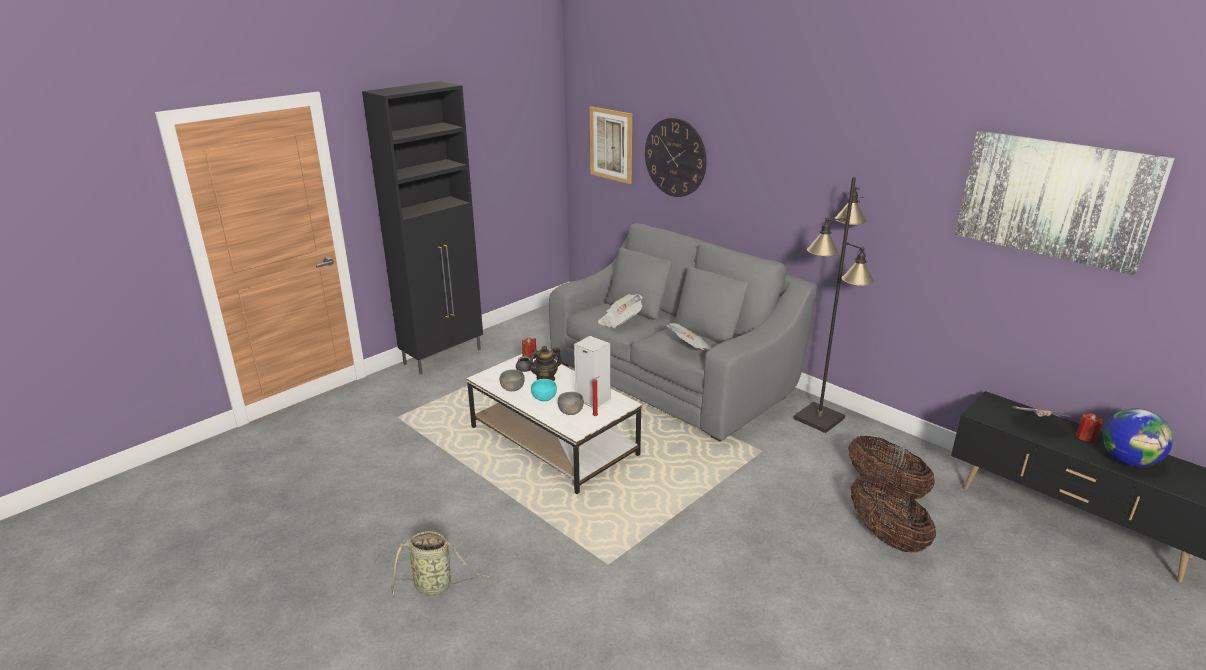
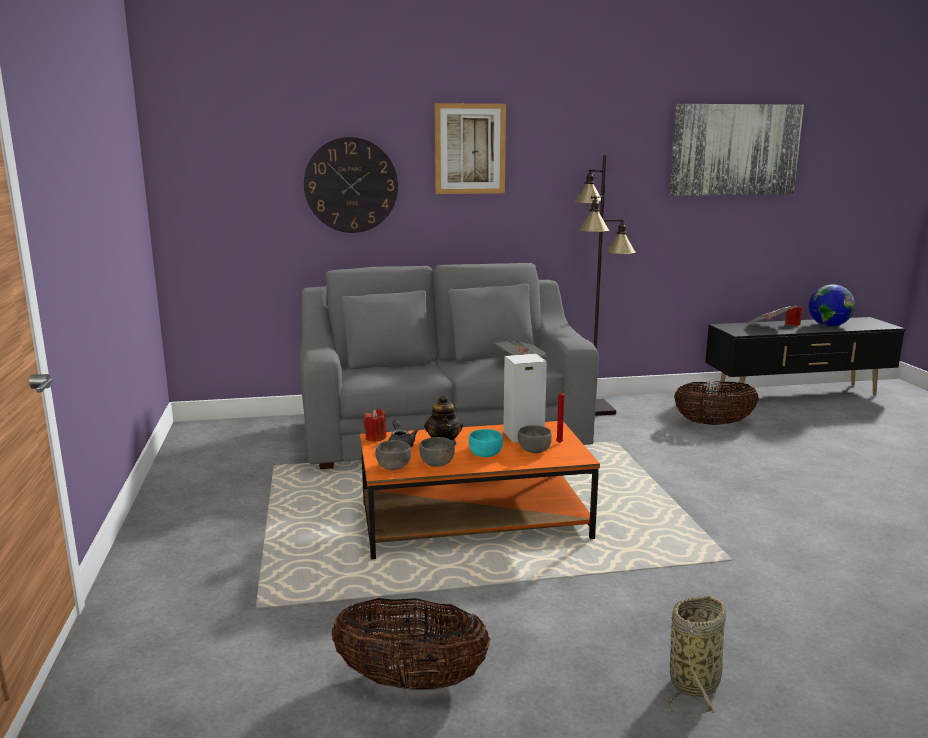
camera: 55 degrees left, 10 degrees down
black cabinet [362,81,483,375] -> none
white coffee table [466,354,642,494] -> orange coffee table [360,421,600,559]
picture [590,106,632,184] -> picture moved to [435,103,506,194]
newspaper [598,294,643,328] -> none
basket [851,476,936,553] -> basket moved to [331,598,491,690]
none -> grey bowl [376,440,411,470]

